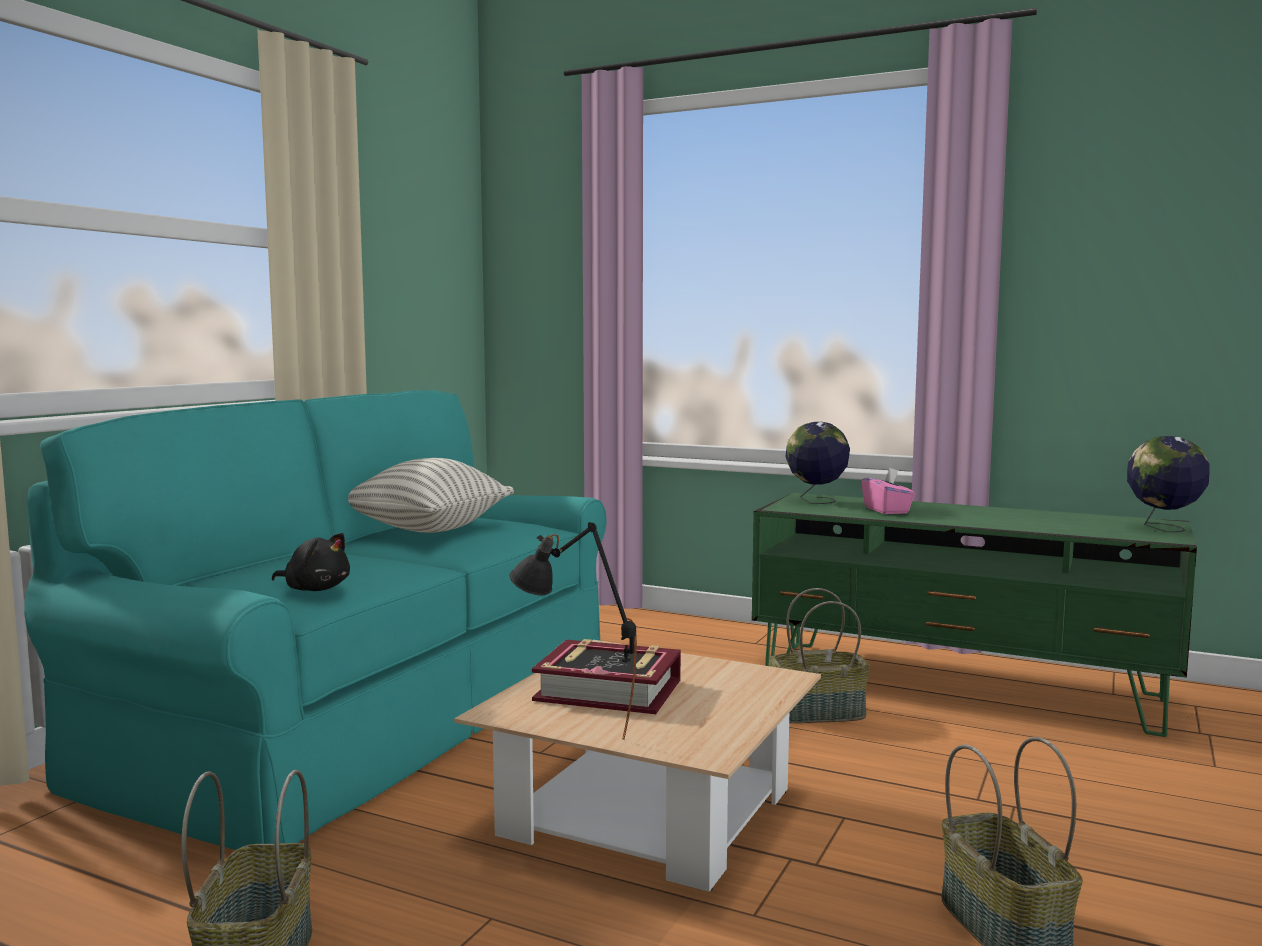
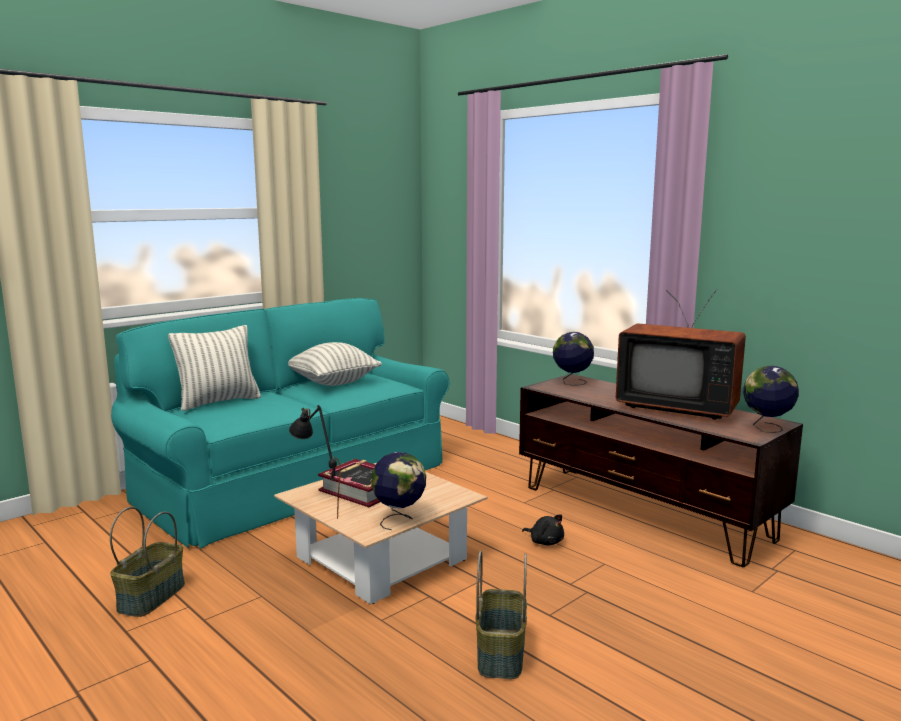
camera: 20 degrees right, 5 degrees up
black plush toy [272,533,350,591] -> black plush toy moved to [522,514,564,545]
green tv stand [752,493,1197,737] -> brown tv stand [519,374,803,567]
basket [769,588,870,723] -> none
pink tissue box [861,468,915,514] -> none
none -> pillow [168,325,261,411]
none -> globe [371,452,426,530]
none -> television [616,289,746,420]

